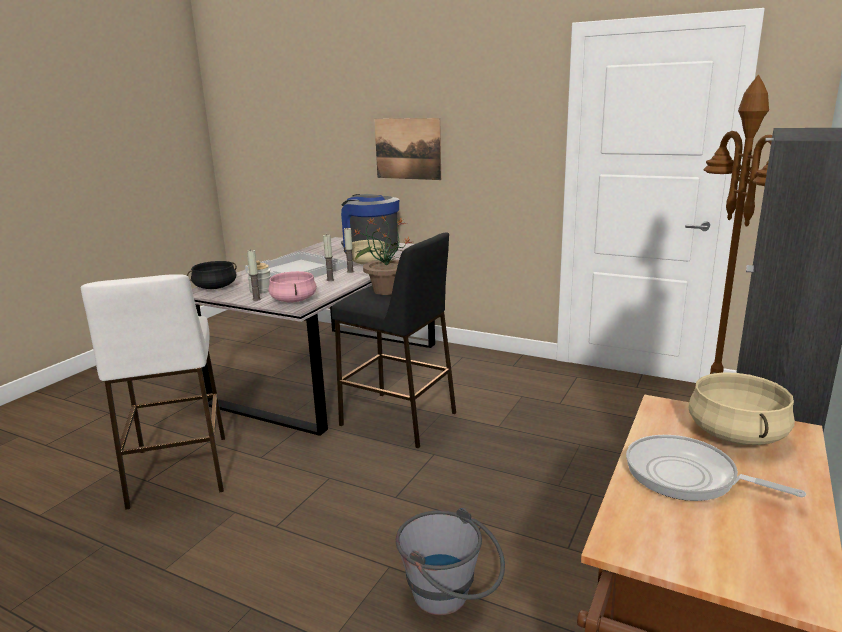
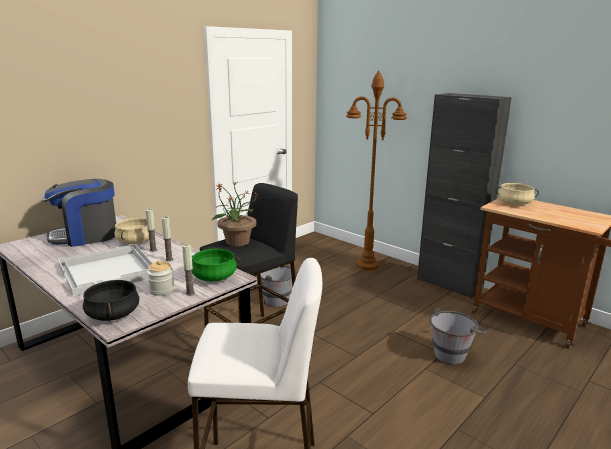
camera: 75 degrees left, 0 degrees up
pink cooking pot [269,271,317,303] -> green cooking pot [192,249,241,281]
picture [374,118,441,180] -> none
frying pan [626,435,806,501] -> none
none -> grey bucket [253,265,296,307]

